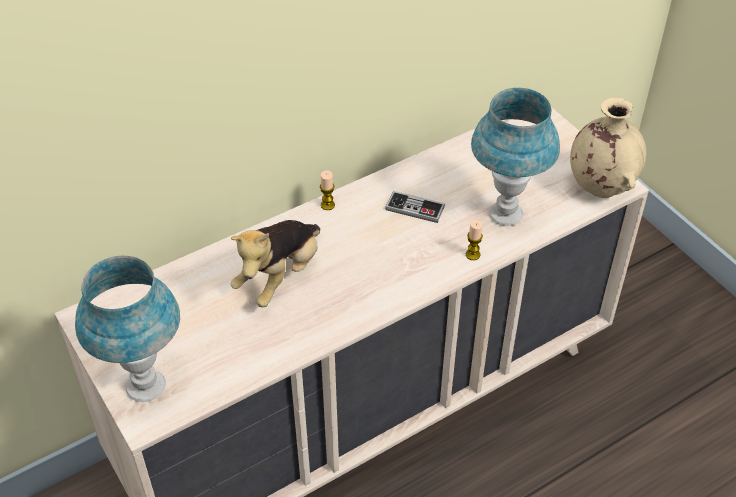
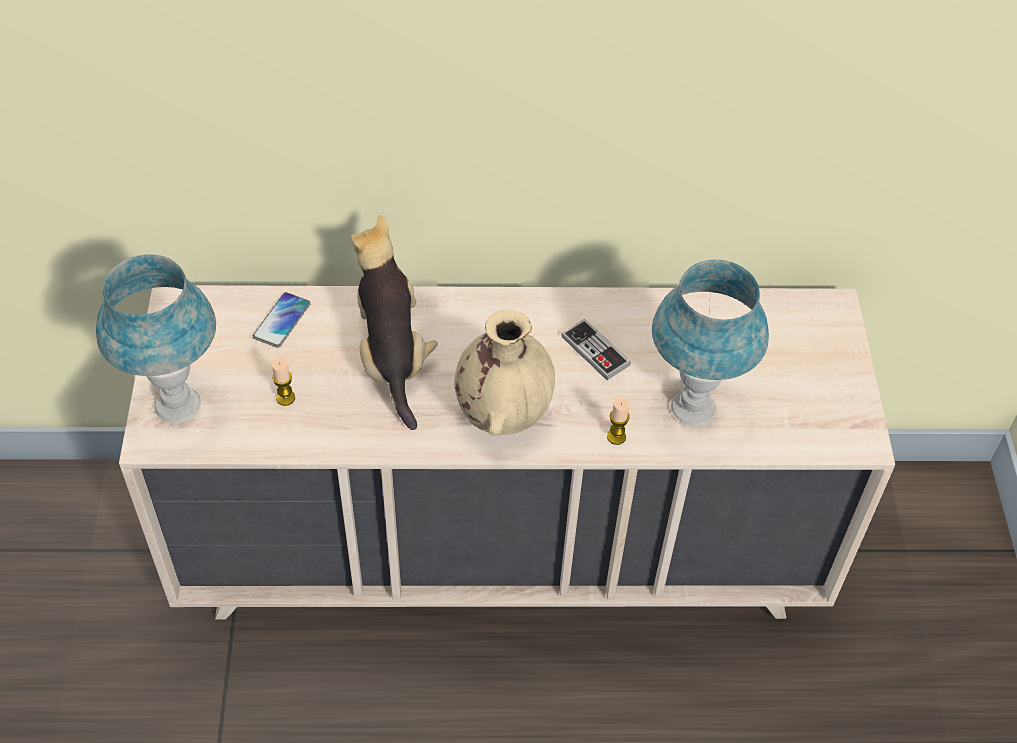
camera: 30 degrees right, 5 degrees up
plush toy [231,220,320,307] -> plush toy turned 105 degrees clockwise [351,215,438,430]
candle [320,170,335,210] -> candle moved to [272,357,295,406]
beige vase [570,98,646,198] -> beige vase moved to [454,310,555,435]
none -> phone [253,292,311,348]

